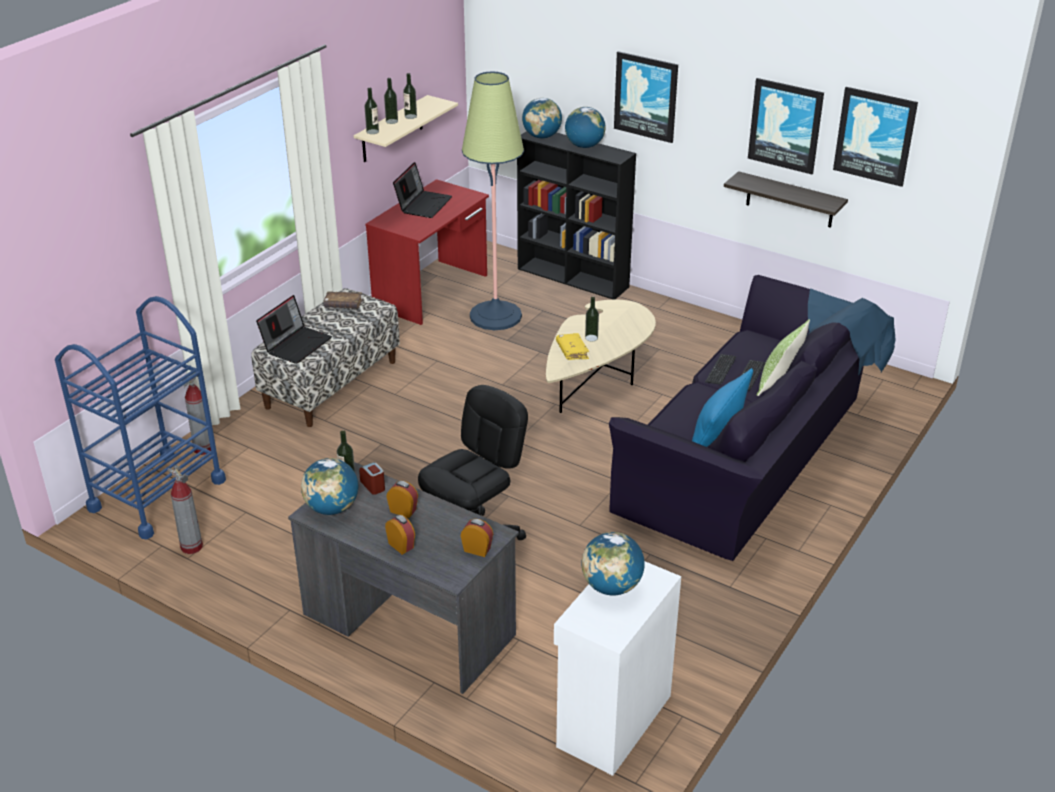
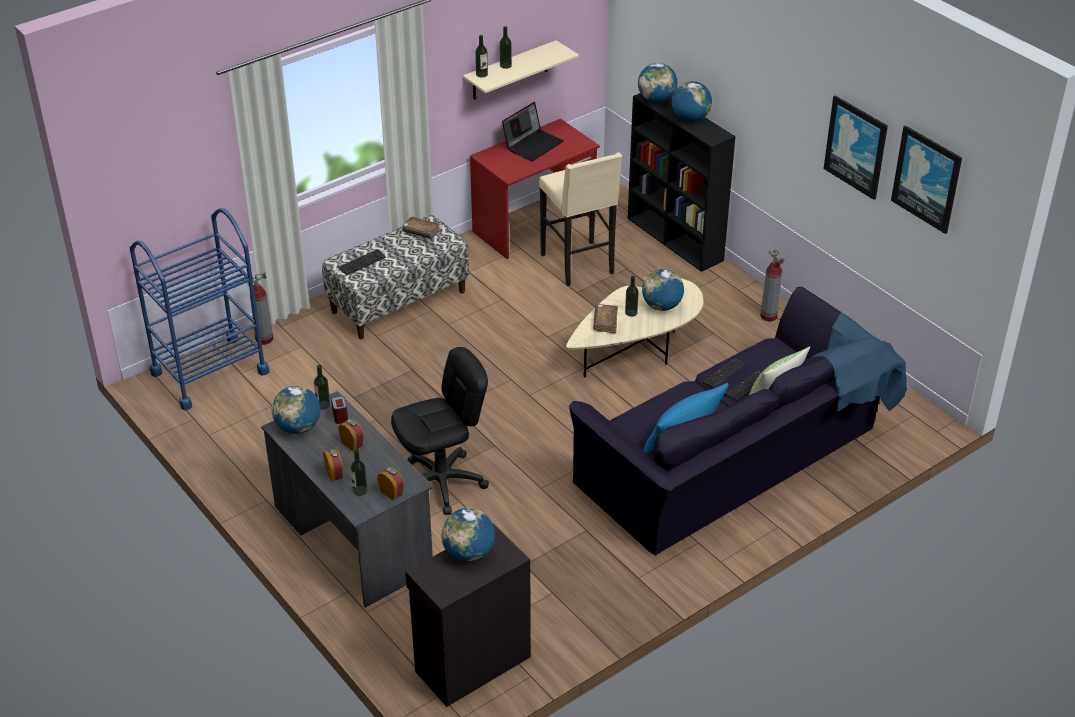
camera: 20 degrees right, 5 degrees up
fire extinguisher [167,465,203,554] -> fire extinguisher moved to [760,249,784,321]
laptop [256,295,332,364] -> keyboard [338,249,386,276]
bottle [403,73,417,119] -> bottle moved to [350,450,367,496]
floor lamp [462,71,524,330] -> beige stool [539,152,622,286]
white cabinet [554,561,681,776] -> black cabinet [405,524,531,707]
yellow book [556,333,590,360] -> brown book [593,304,618,334]
picture [614,51,678,143] -> none
shelf [724,171,848,228] -> none
none -> globe [642,269,684,311]

